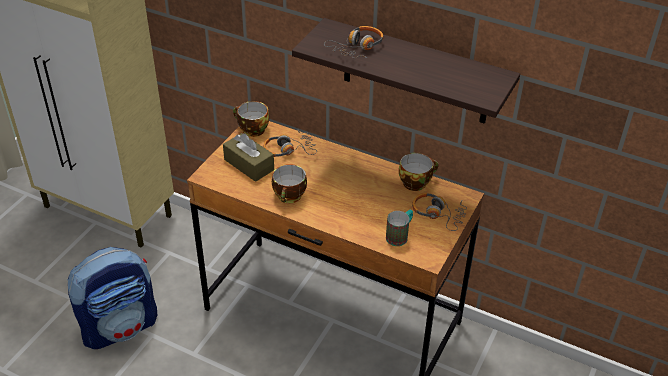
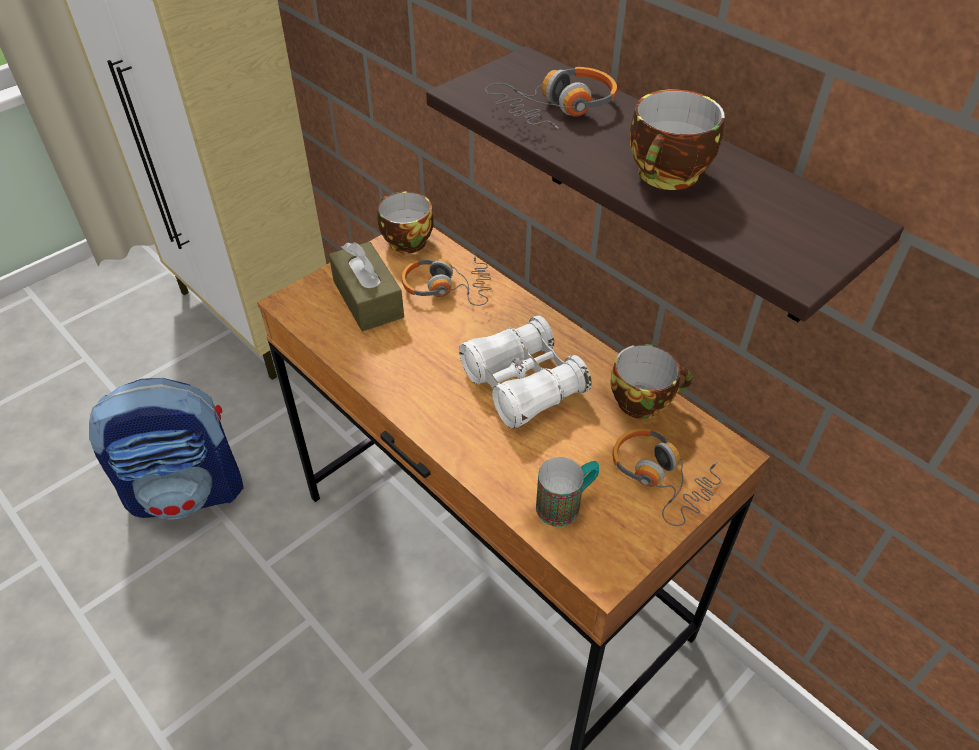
camera: 20 degrees right, 5 degrees up
cup [272,164,307,203] -> cup moved to [629,89,725,190]
none -> white binoculars [459,316,592,429]

